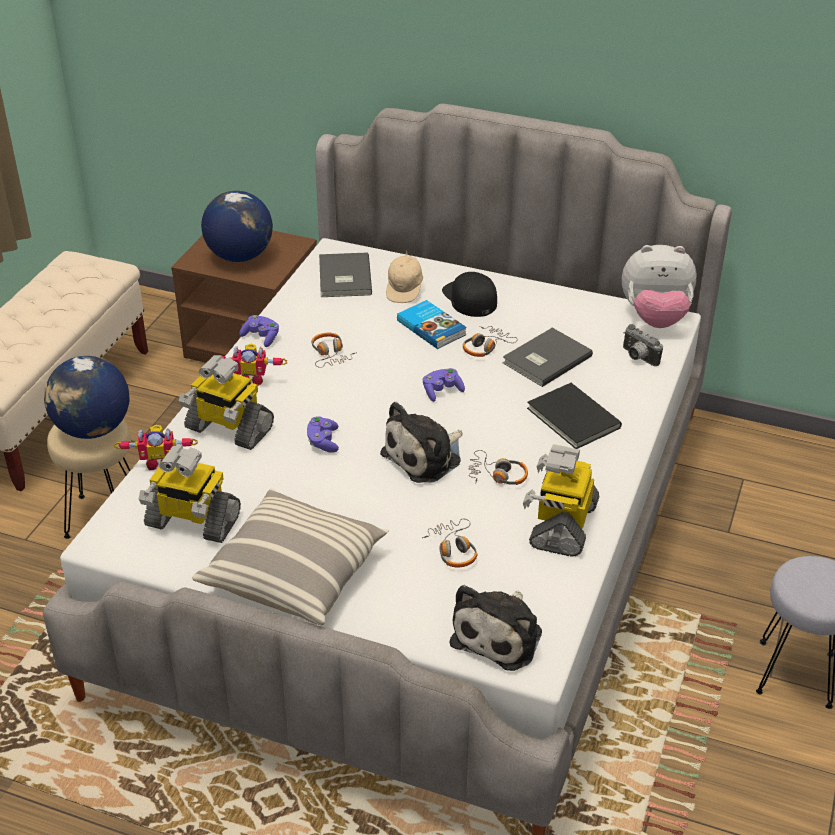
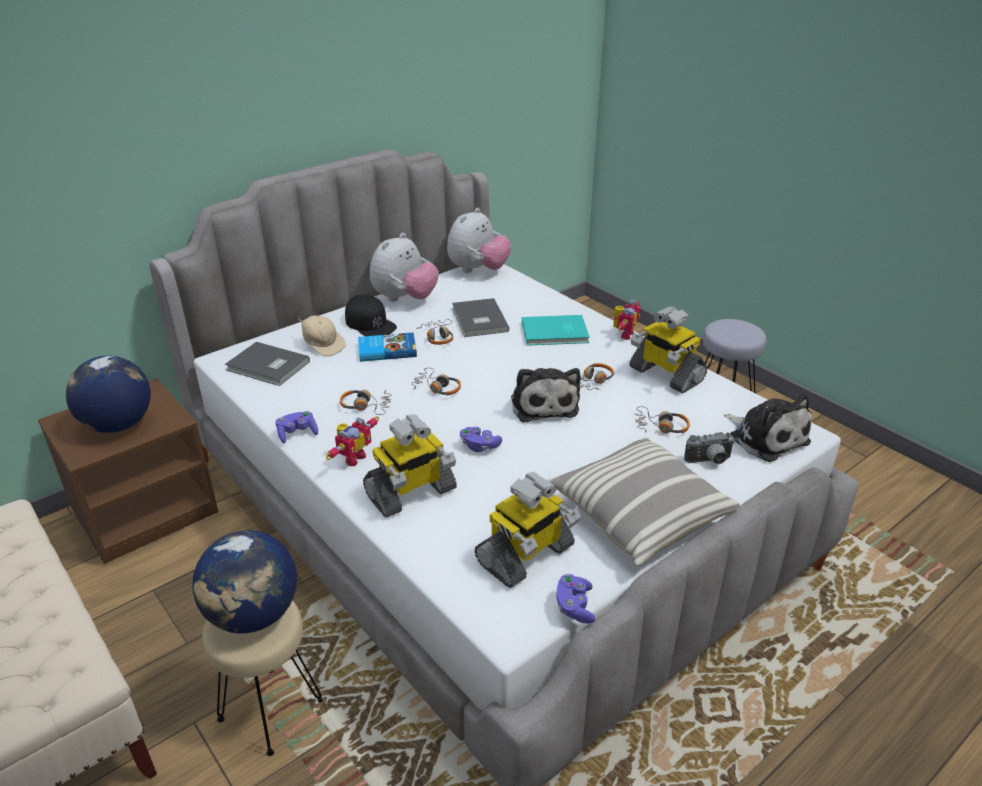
camera: 60 degrees left, 5 degrees down
toy robot [114,425,198,470] -> toy robot moved to [613,300,640,340]
purple game controller [423,368,465,402] -> purple game controller moved to [557,574,596,624]
black cap [442,272,497,317] -> black cap turned 135 degrees counterclockwise [345,295,397,336]
black book [527,383,622,449] -> turquoise book [522,315,590,346]
camera [623,324,663,366] -> camera moved to [684,432,735,464]
none -> plush toy [370,233,439,302]
none -> headphones [411,368,461,395]

